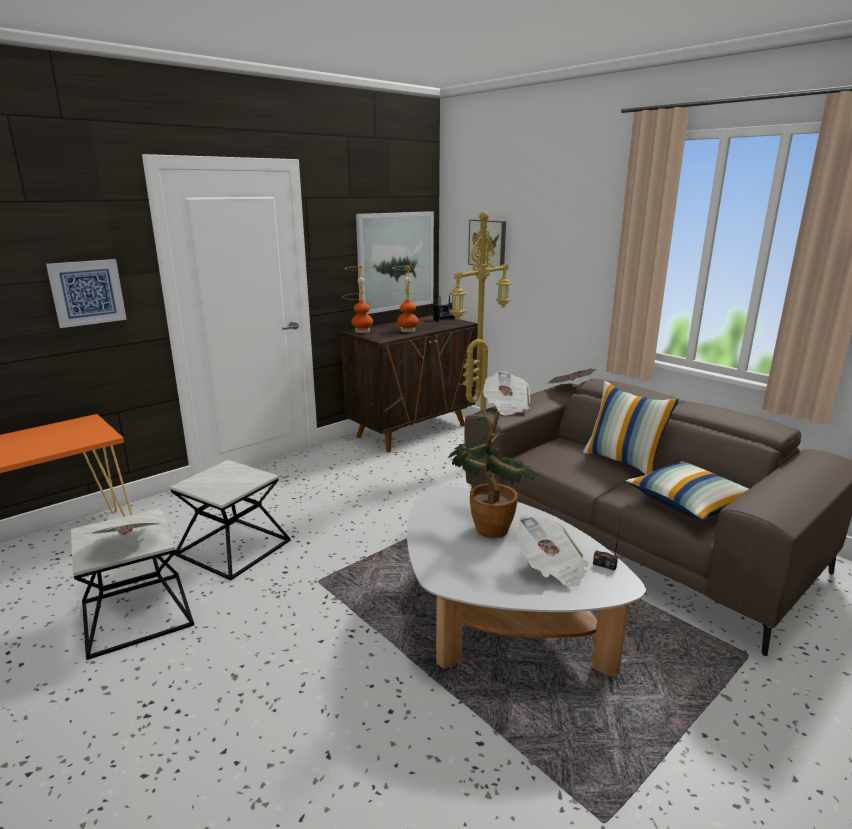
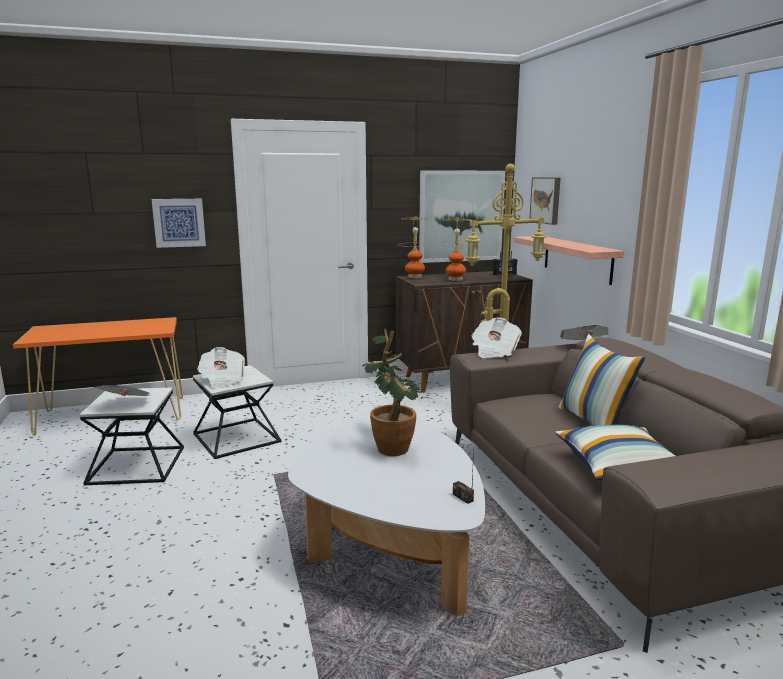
camera: 25 degrees right, 5 degrees down
newspaper [515,515,589,590] -> newspaper moved to [197,347,245,389]
none -> shelf [513,236,624,285]

